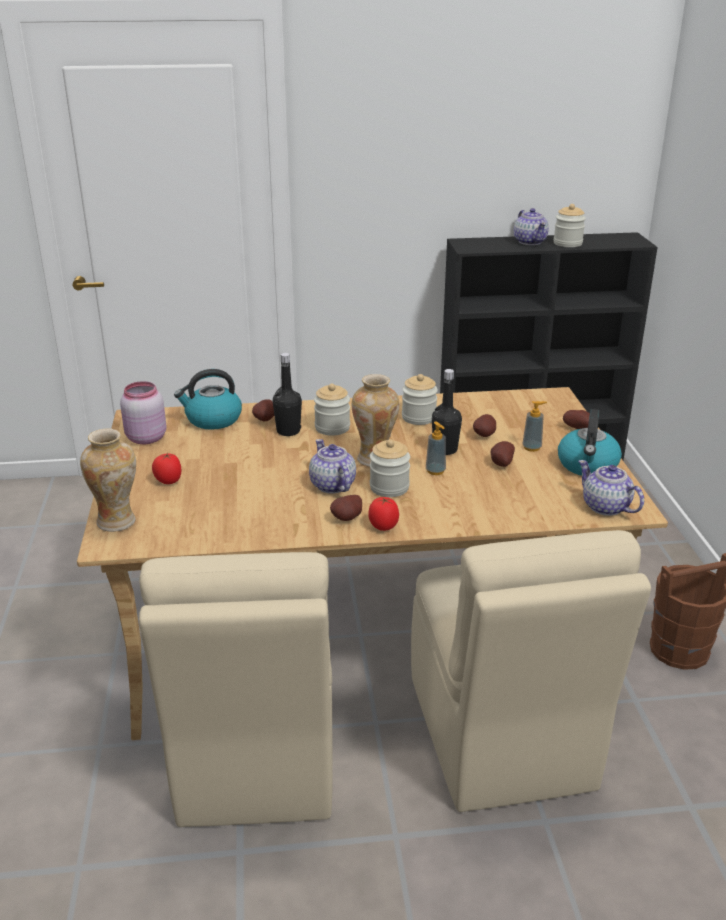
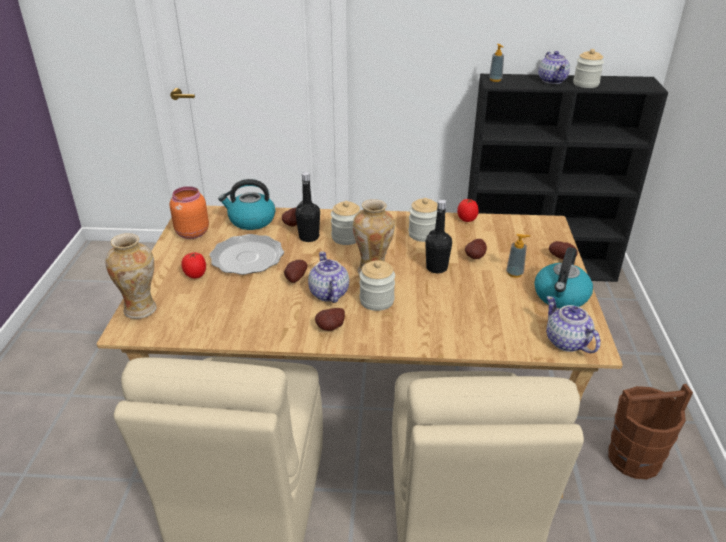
camera: 10 degrees right, 5 degrees up
pink jar [120,381,166,444] -> orange jar [170,186,209,239]
tomato [368,497,399,531] -> tomato moved to [457,199,479,222]
soap dispenser [426,422,446,475] -> soap dispenser moved to [489,44,504,82]
potato [490,441,515,467] -> potato moved to [284,260,307,283]
none -> plate [210,234,284,275]

